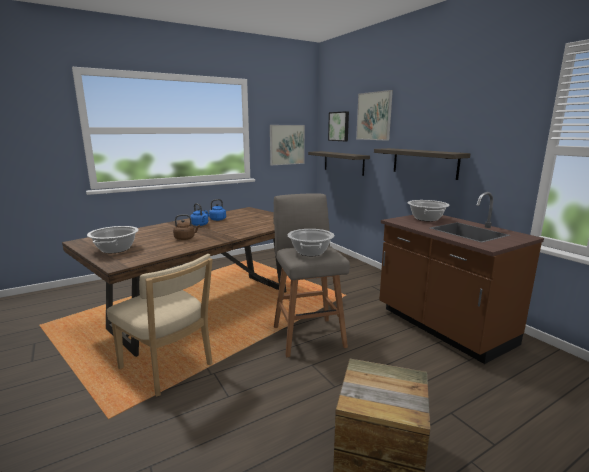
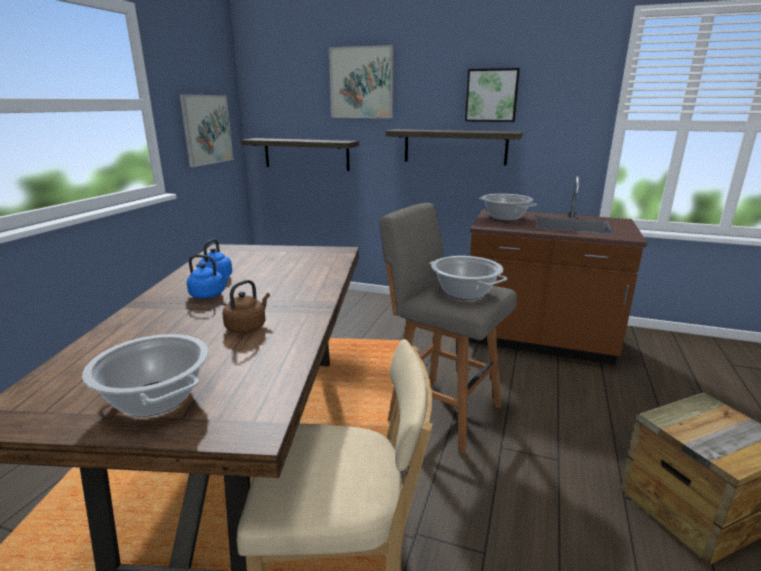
camera: 40 degrees left, 5 degrees up
picture [328,111,349,141] -> picture moved to [465,68,520,122]

